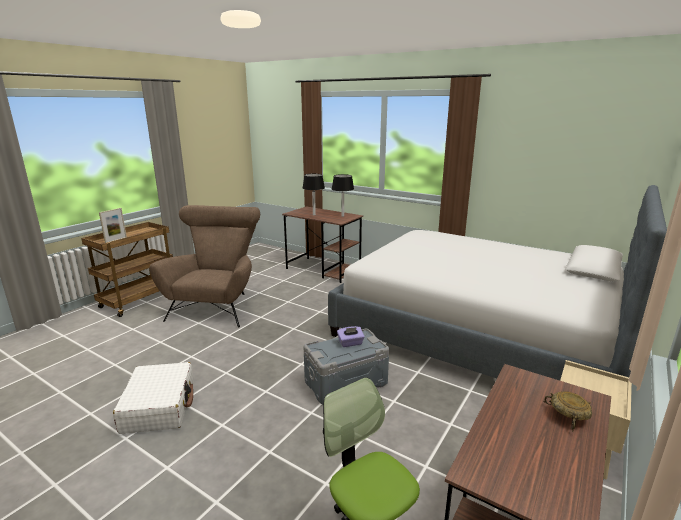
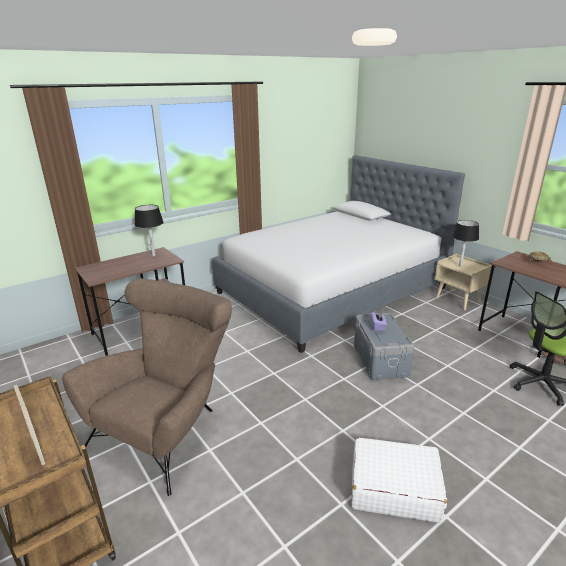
camera: 70 degrees left, 5 degrees up
brown armchair [149,205,260,327] -> brown armchair turned 90 degrees clockwise [62,278,232,496]
black table lamp [302,174,325,215] -> black table lamp moved to [452,220,479,267]

